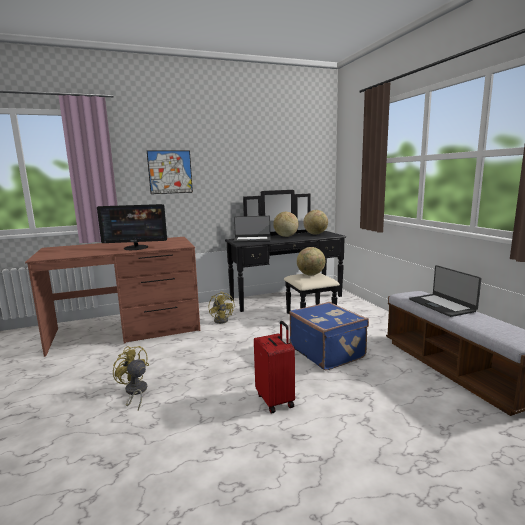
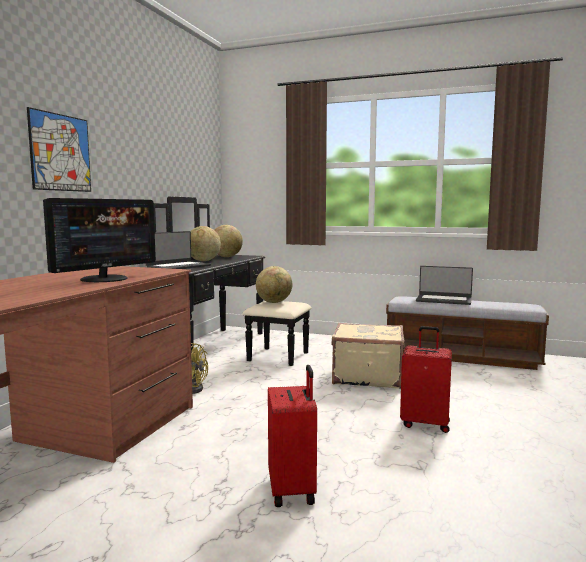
camera: 50 degrees left, 5 degrees down
yellow fan [113,346,149,411] -> red suitcase [268,365,317,507]
blue suitcase [289,302,369,370] -> beige suitcase [332,323,405,389]

